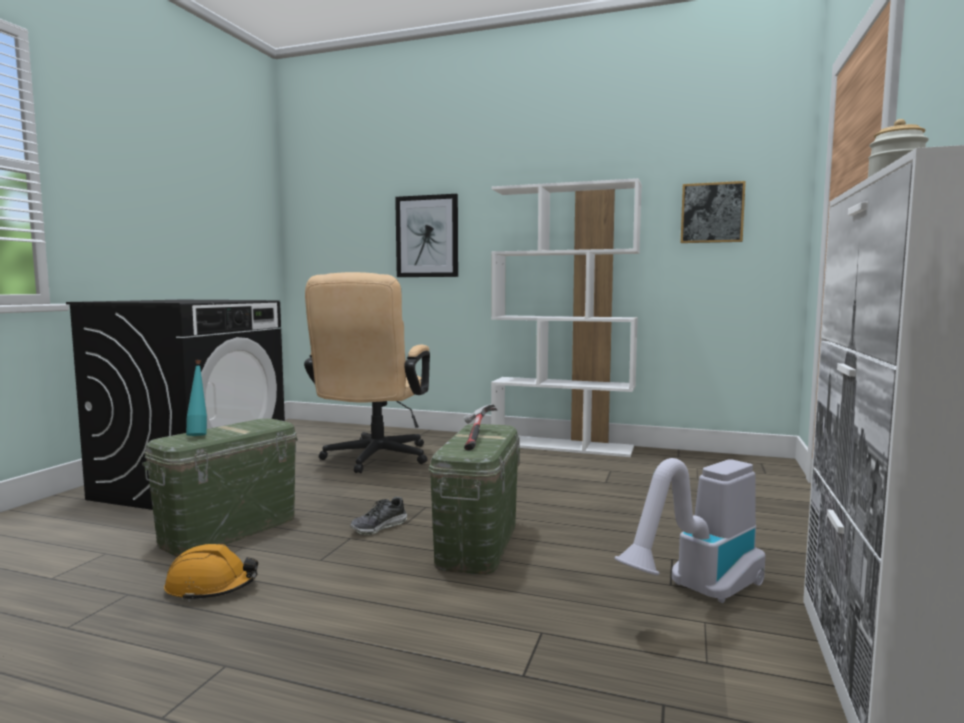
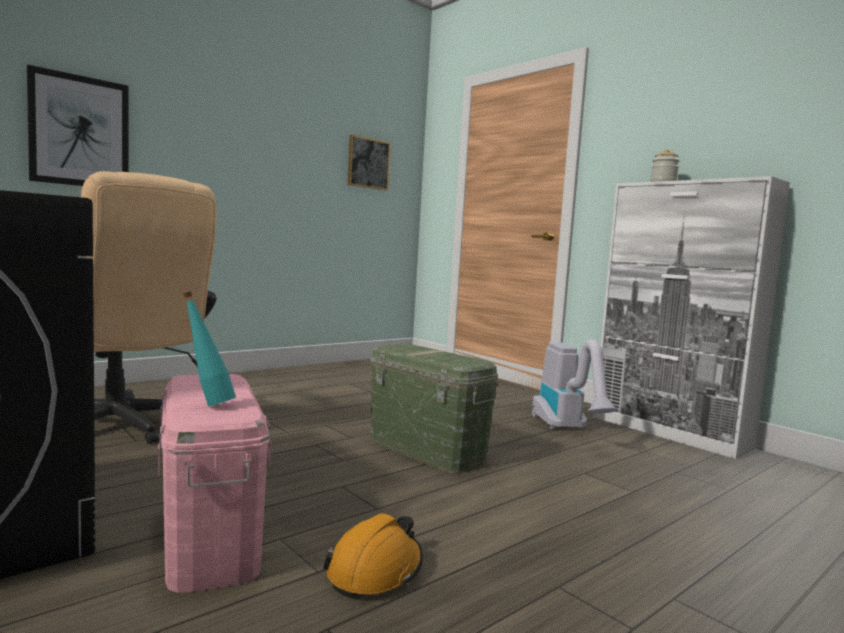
camera: 60 degrees left, 0 degrees up
green storage box [142,418,298,557] -> pink storage box [158,374,271,593]
shoe [350,497,407,535] -> none
hammer [464,404,498,451] -> none
white bookcase [491,178,642,457] -> none

